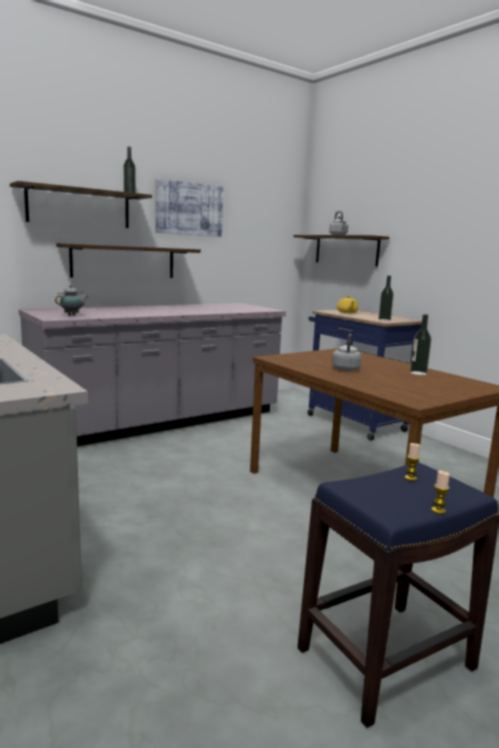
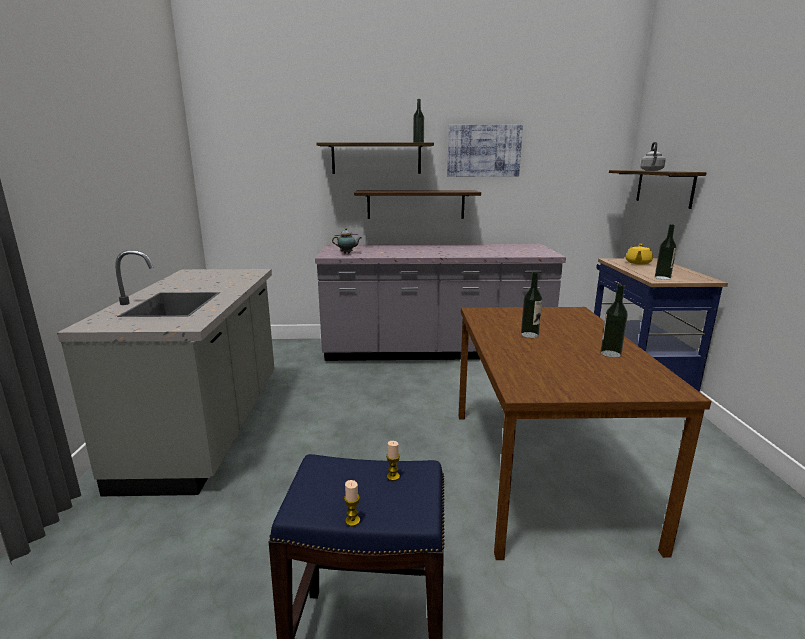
camera: 35 degrees right, 5 degrees up
grey kettle [332,334,362,371] -> bottle [521,272,542,338]

